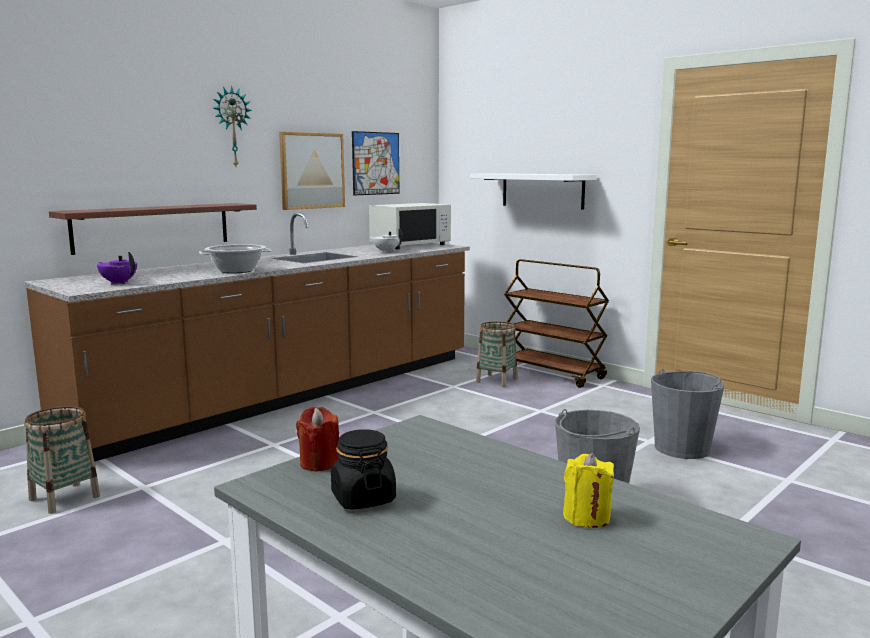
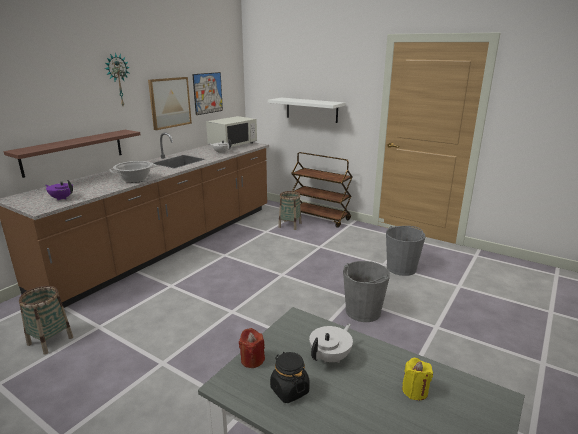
camera: 10 degrees left, 10 degrees up
none -> white teapot [309,324,353,363]

